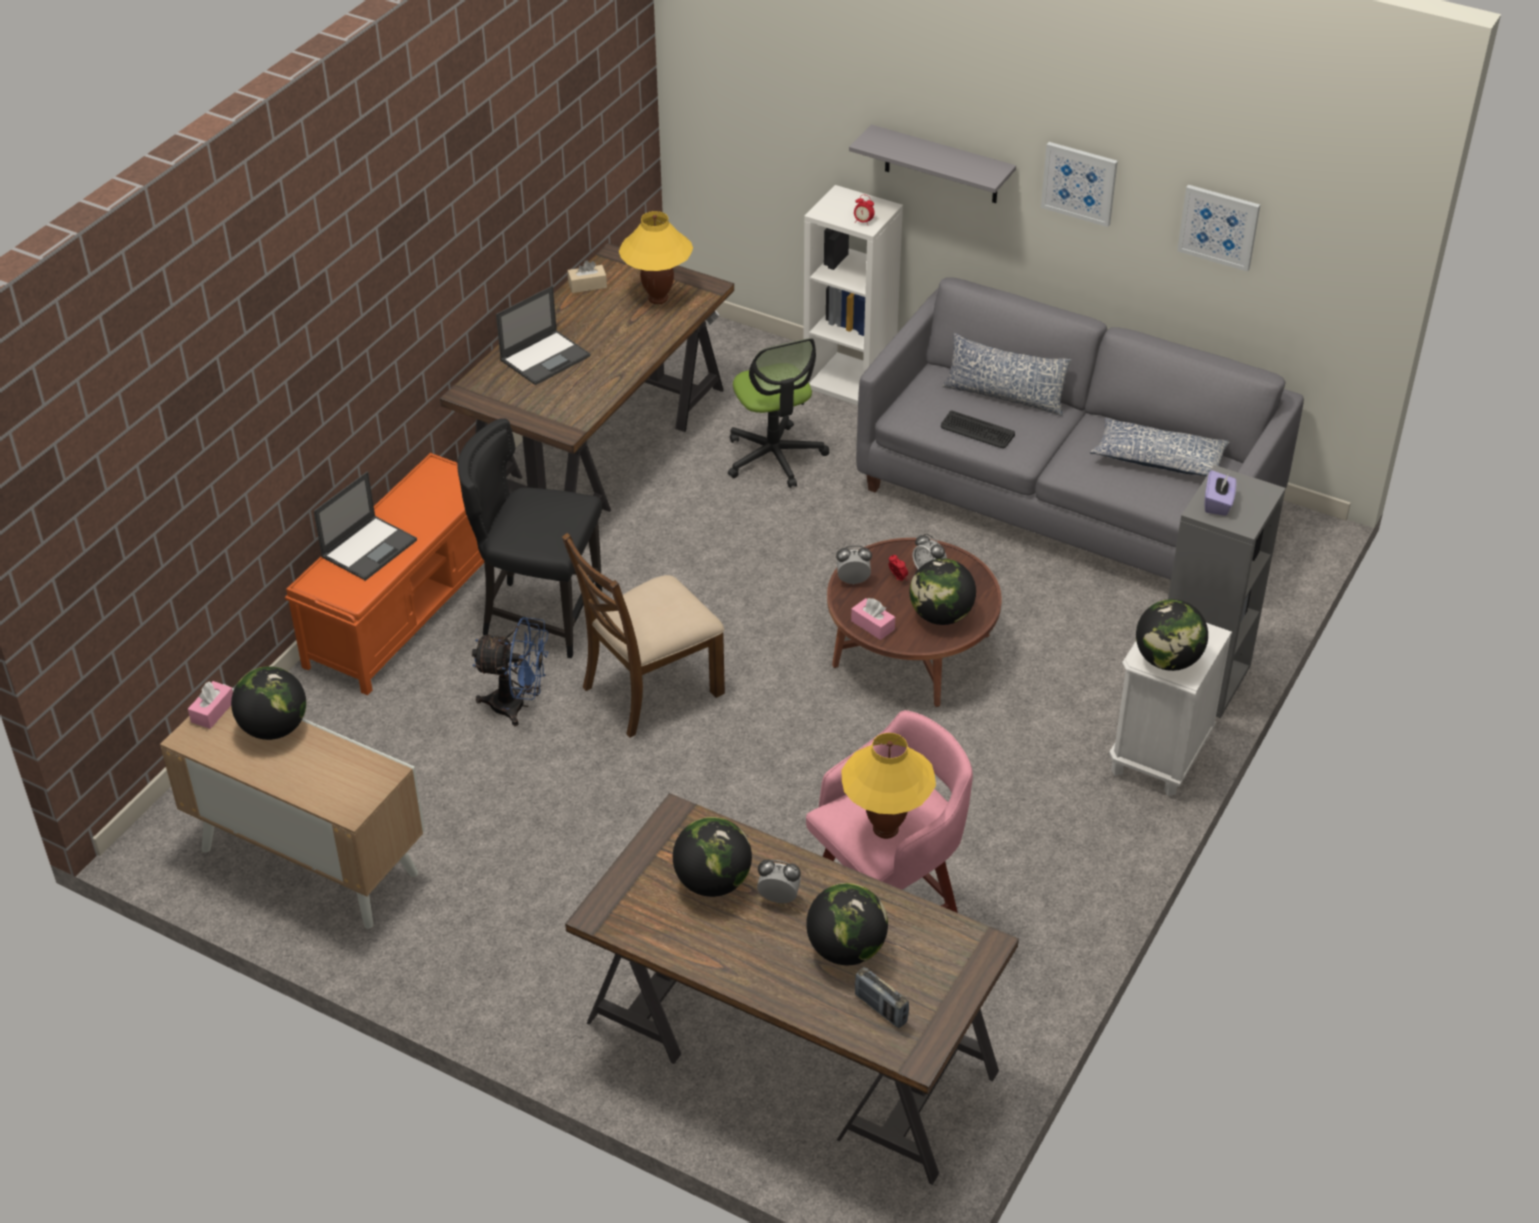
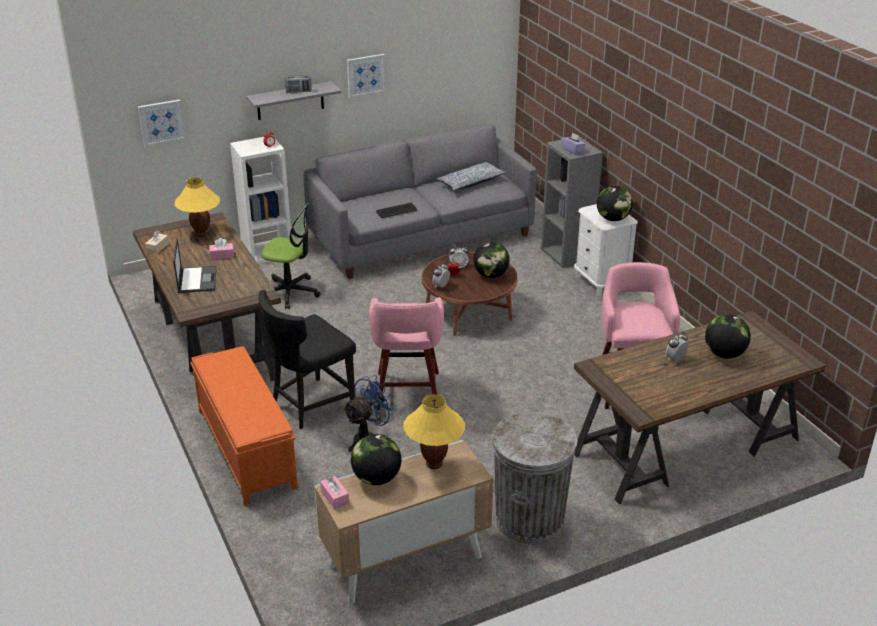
camera: 55 degrees left, 10 degrees down
laptop [314,472,417,581] -> none
brown chair [562,533,725,738] -> pink stool [369,297,444,410]
globe [673,817,752,897] -> none
yellow table lamp [841,733,936,839] -> yellow table lamp moved to [403,395,465,469]
pink tissue box [851,598,895,640] -> pink tissue box moved to [210,238,234,260]
radio [855,967,909,1028] -> radio moved to [285,75,312,93]
pillow [942,333,1072,416] -> none
picture [1177,185,1260,272] -> picture moved to [138,100,186,147]
none -> grey trash can [492,412,578,544]

